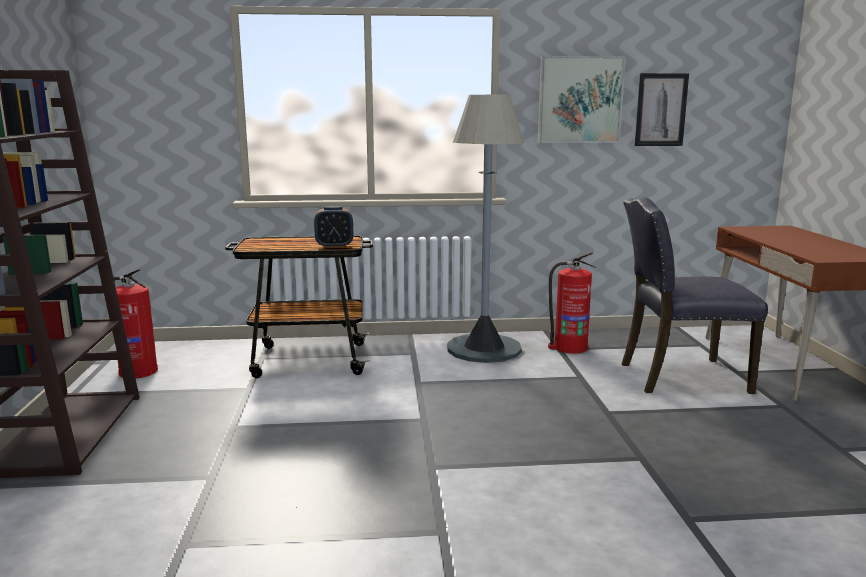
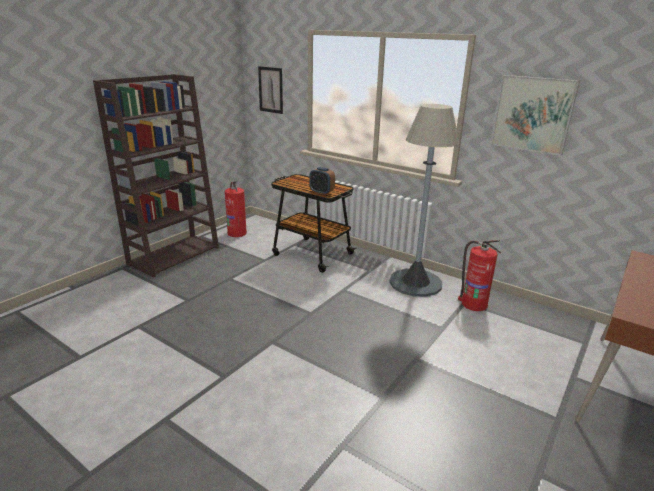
camera: 40 degrees right, 10 degrees up
grey chair [622,197,768,394] -> none
picture [635,73,689,146] -> picture moved to [258,66,283,114]

